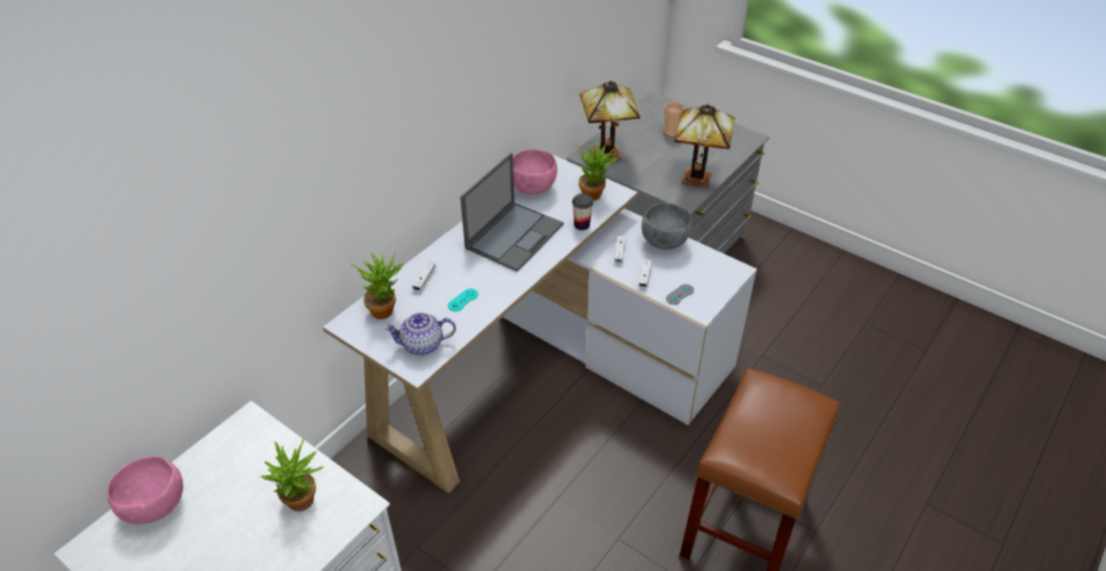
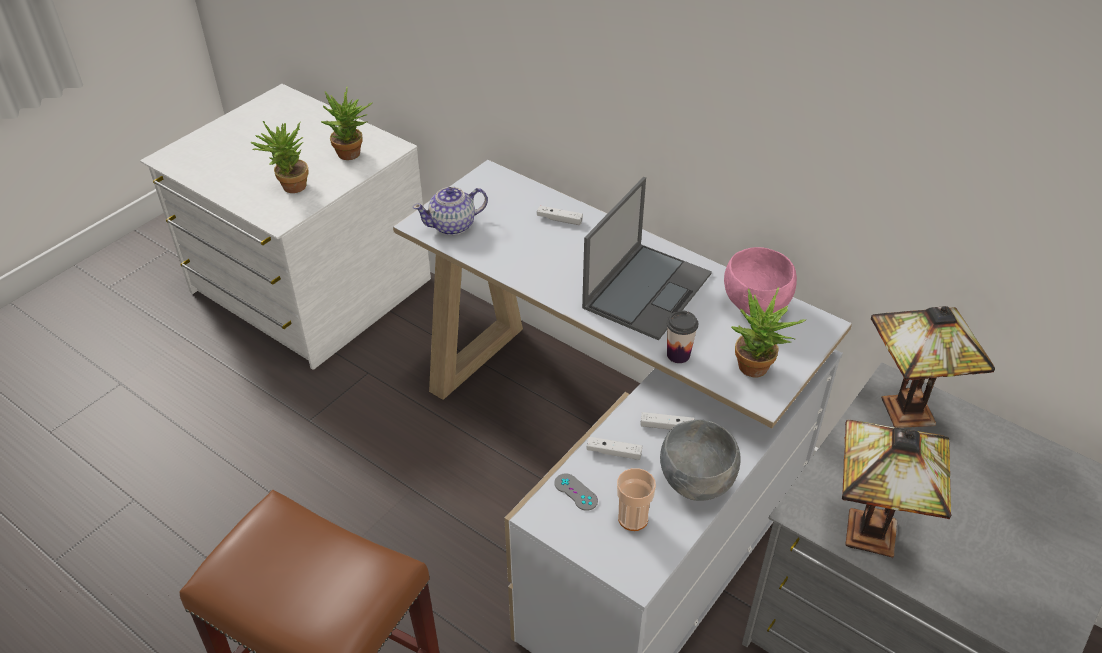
camera: 90 degrees right, 0 degrees up
pink bowl [107,456,183,524] -> none
potted plant [350,252,404,319] -> potted plant moved to [321,87,372,160]
teapot [384,312,456,355] -> teapot turned 105 degrees counterclockwise [412,187,488,235]
turquoise game controller [448,289,478,311] -> none
laptop [460,153,564,272] -> laptop turned 90 degrees counterclockwise [582,177,712,340]
cup [664,102,684,137] -> cup moved to [617,468,656,531]

